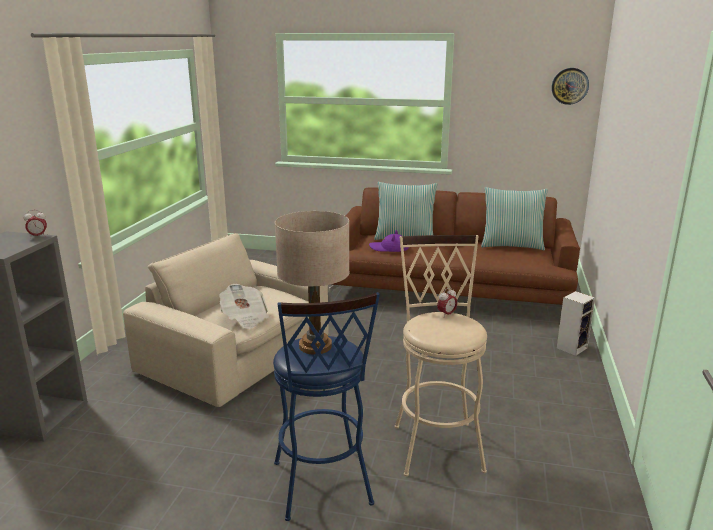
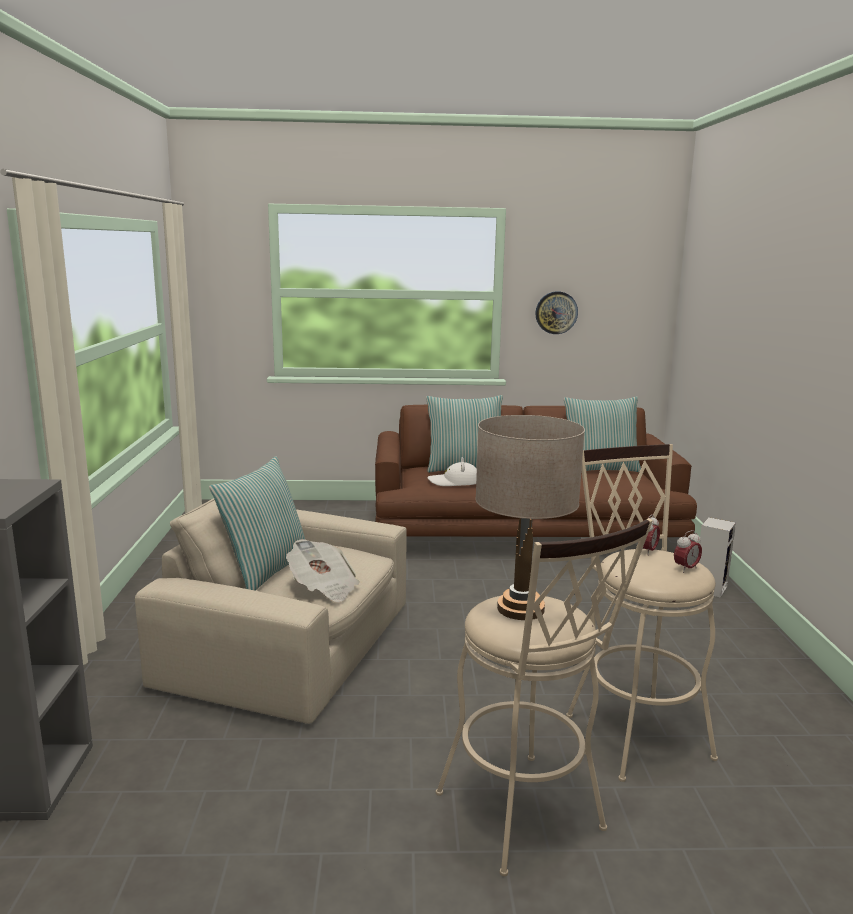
camera: 15 degrees left, 5 degrees down
alarm clock [24,210,47,238] -> alarm clock moved to [674,530,702,573]
blue stool [273,292,380,521] -> beige stool [436,518,653,876]
purple hat [369,230,409,252] -> white hat [427,457,477,486]
wall clock [552,68,589,105] -> wall clock moved to [536,291,578,334]
none -> pillow [209,456,305,591]

